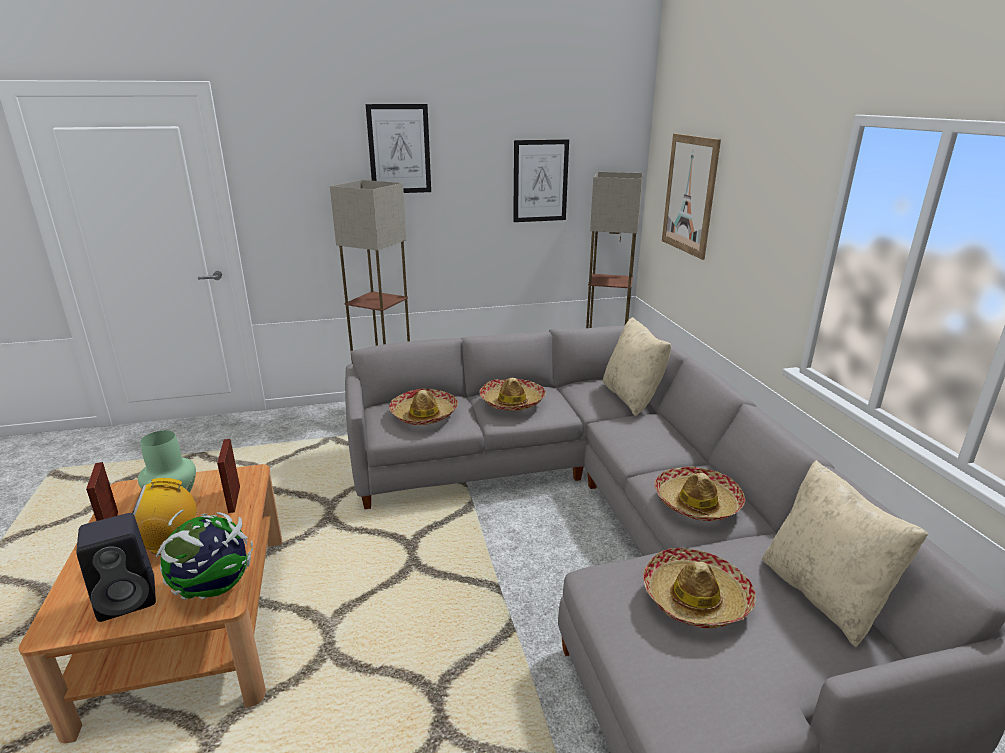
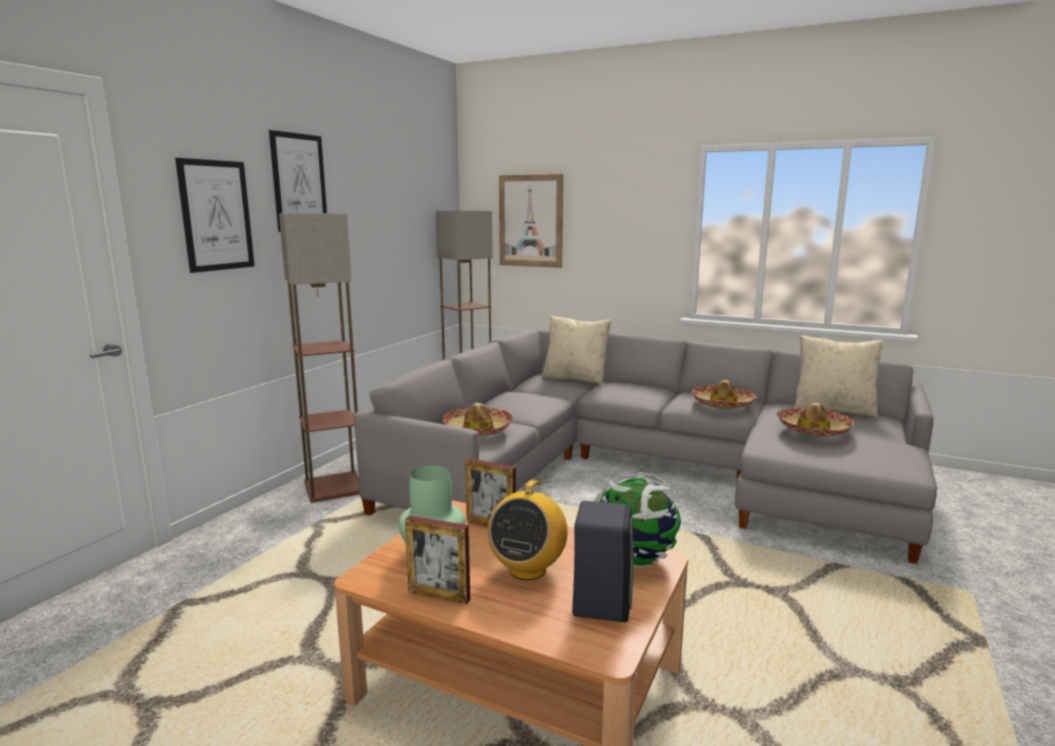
camera: 50 degrees left, 10 degrees down
hat [479,378,546,411] -> none
picture [513,139,569,222] -> picture moved to [175,158,254,273]

